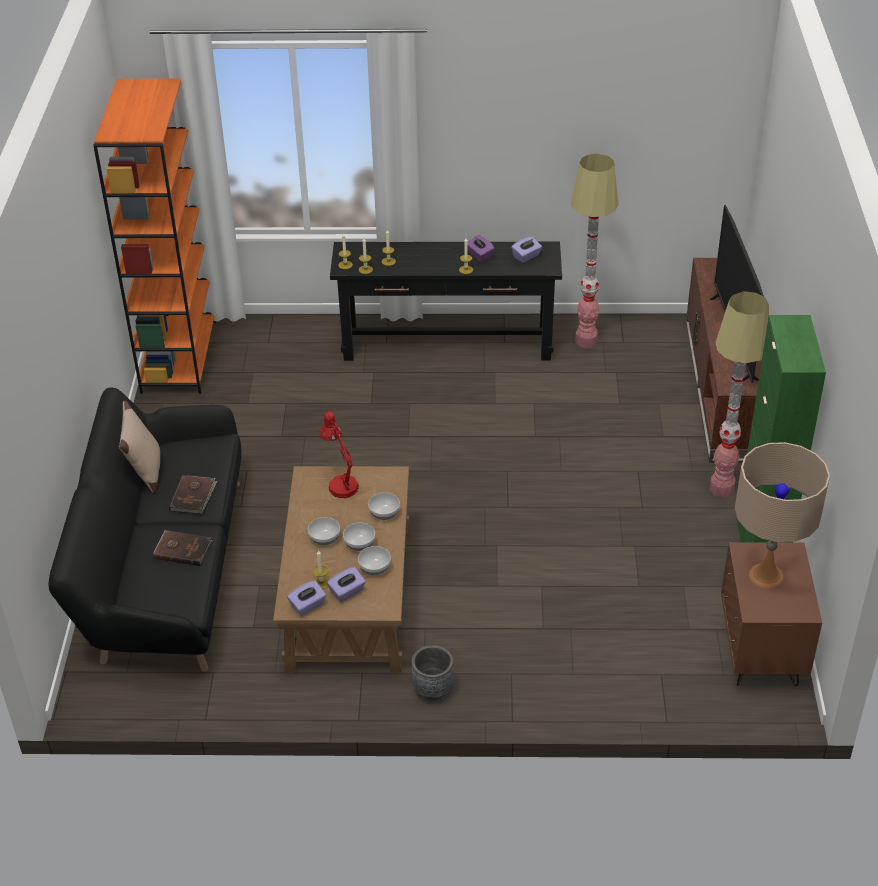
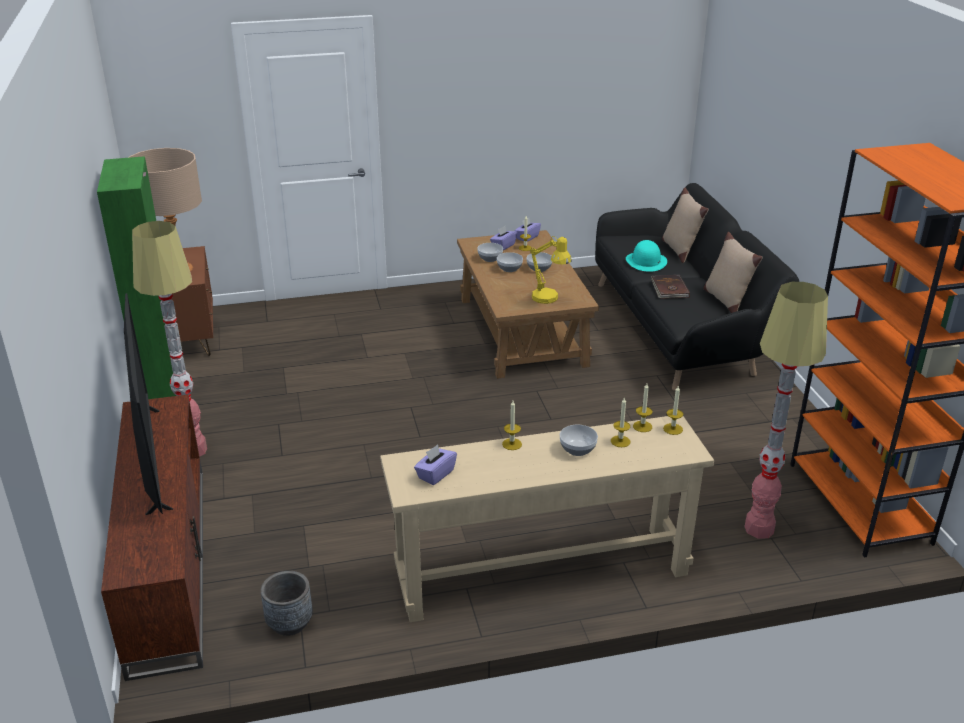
camera: 165 degrees right, 10 degrees down
brown book [153,530,212,566] -> turquoise hat [626,240,667,272]
red table lamp [319,411,359,498] -> yellow table lamp [530,236,572,304]
black console table [330,241,562,361] -> beige console table [380,416,714,622]
bowl [368,492,400,520] -> bowl moved to [560,425,598,456]
grey planter [412,645,454,700] -> grey planter moved to [261,571,313,636]
purple tissue box [468,235,495,262] -> none
floor lamp [571,154,619,348] -> floor lamp moved to [744,282,828,539]
none -> beige pillow [662,187,709,263]

